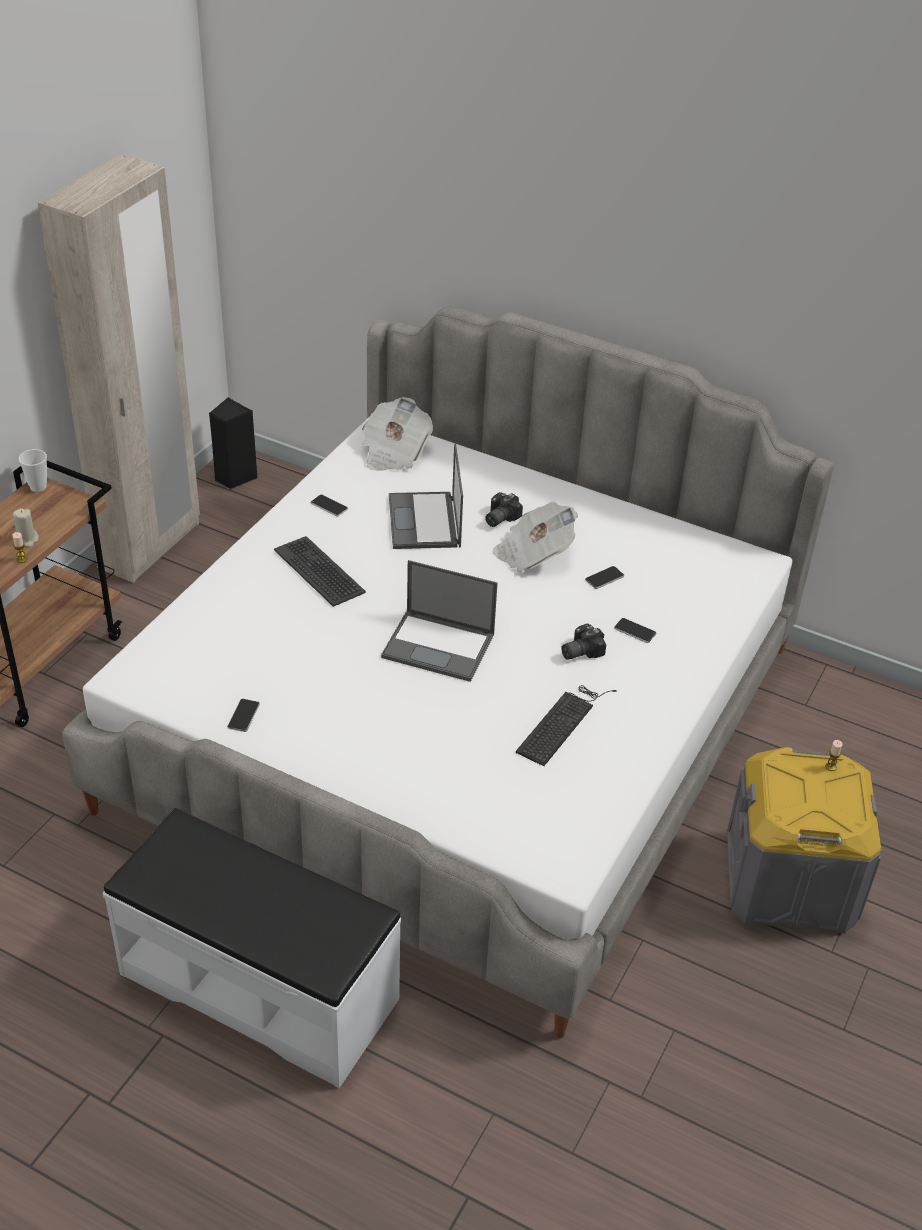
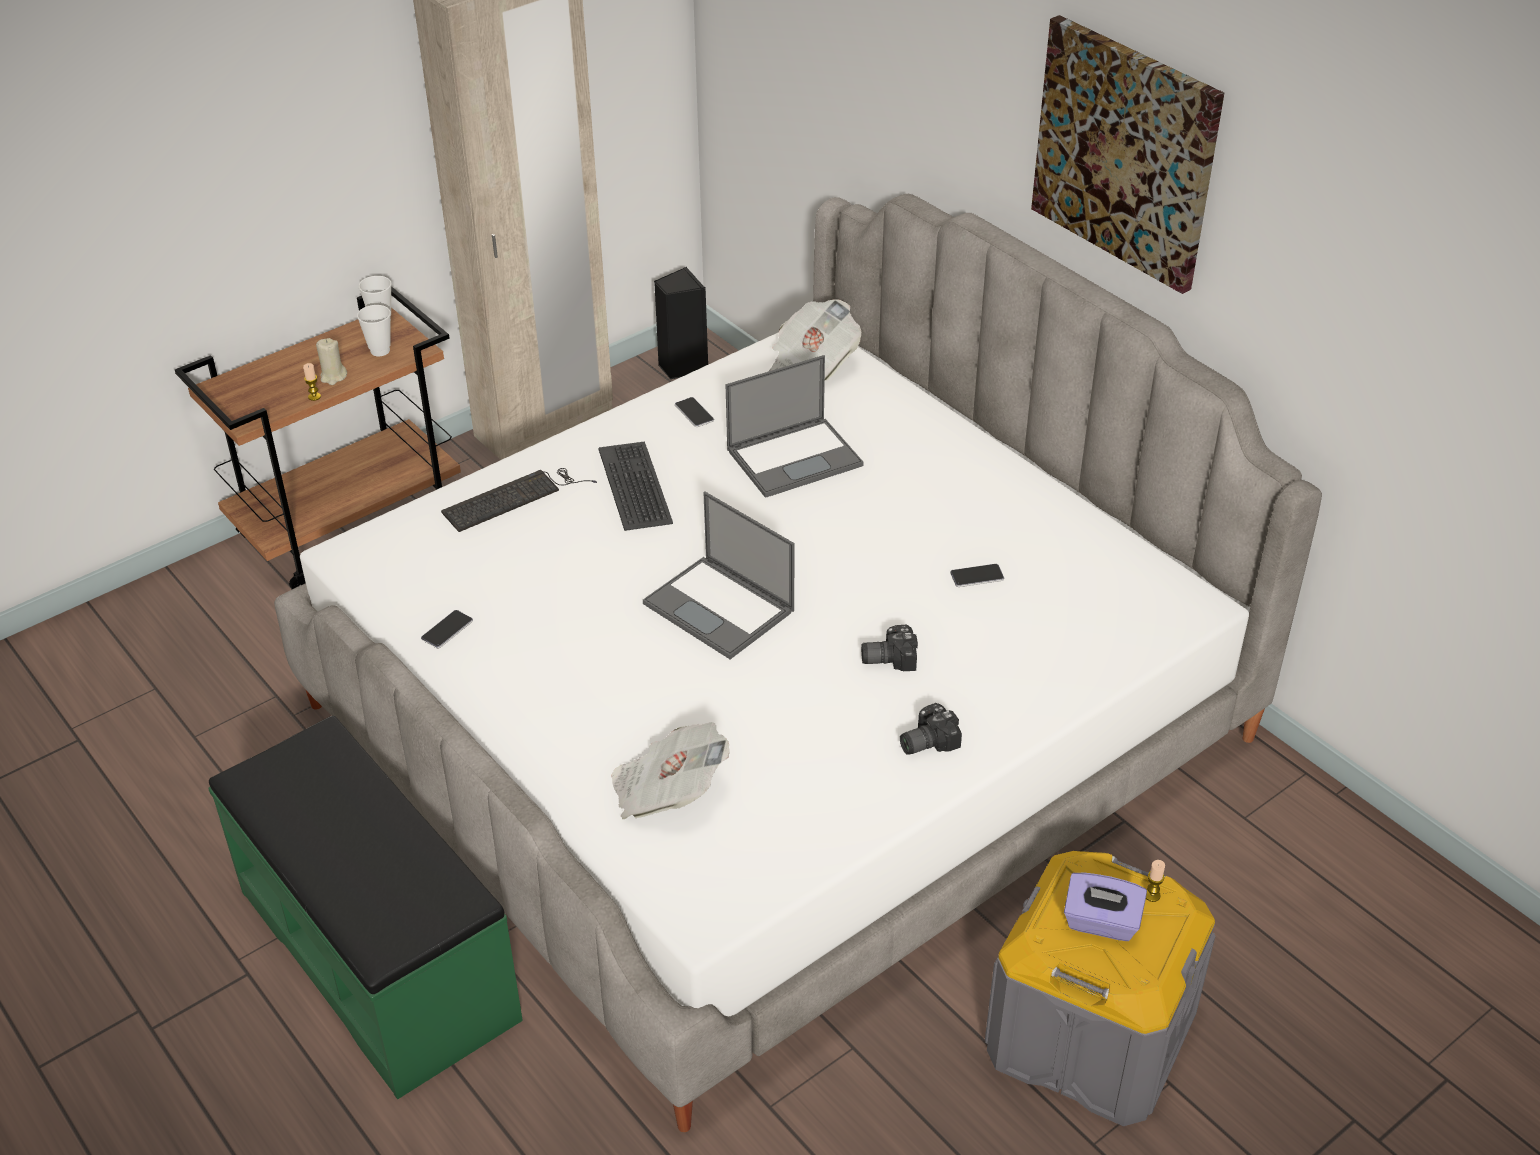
camera: 25 degrees right, 0 degrees up
white bench [103,808,401,1088] -> green bench [208,716,523,1099]
laptop [389,444,463,549] -> laptop turned 135 degrees counterclockwise [725,355,864,498]
camera [485,492,523,527] -> camera moved to [900,703,962,755]
newspaper [493,502,578,573] -> newspaper moved to [611,722,730,819]
keyboard [516,685,617,766] -> keyboard moved to [441,468,597,532]
phone [614,618,656,643] -> none
none -> cup [357,305,391,357]
none -> picture [1031,15,1224,294]
none -> purple tissue box [1064,873,1147,941]

